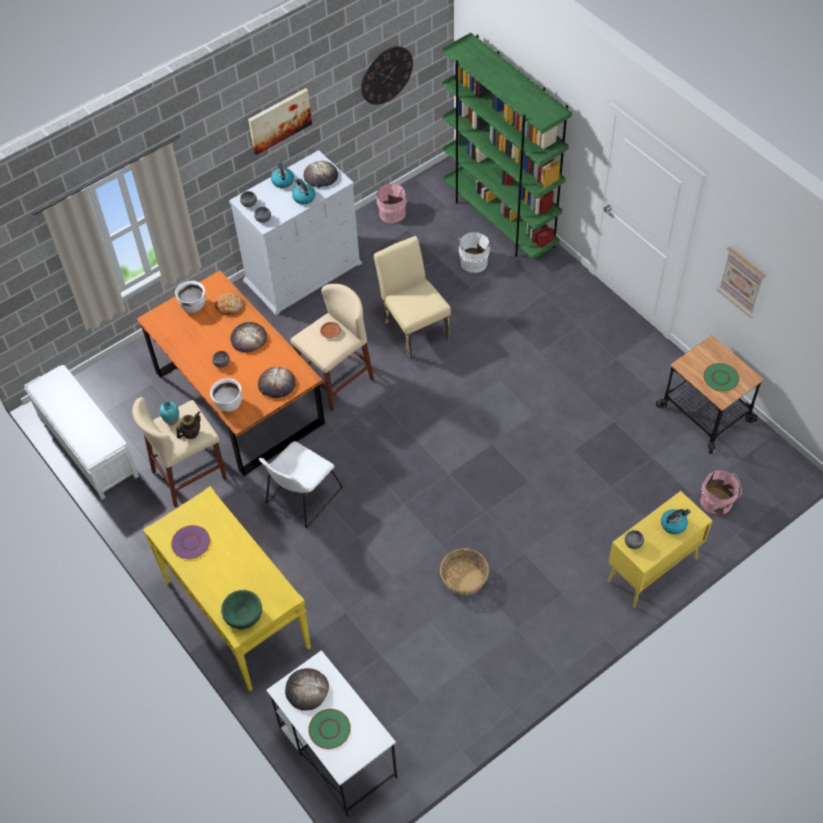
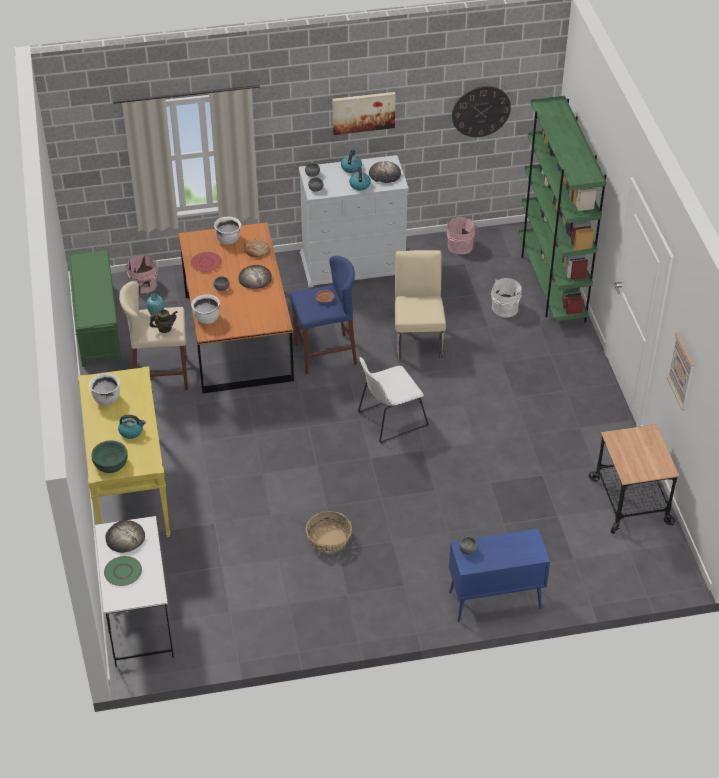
camera: 25 degrees right, 10 degrees down
white bench [24,365,139,500] -> green bench [68,250,122,367]
purple plate [171,525,210,559] -> white cooking pot [89,373,120,405]
bread [258,367,296,398] -> none
white chair [259,441,343,529] -> white chair moved to [358,357,429,444]
beige stool [291,284,374,411] -> blue stool [290,256,357,374]
yellow cabinet [608,491,713,608] -> blue cabinet [449,529,550,622]
kettle [661,509,691,534] -> kettle moved to [118,415,146,439]
pink bucket [700,469,742,515] -> pink bucket moved to [125,254,158,293]
green plate [703,363,739,392] -> none
none -> red plate [191,252,222,272]

